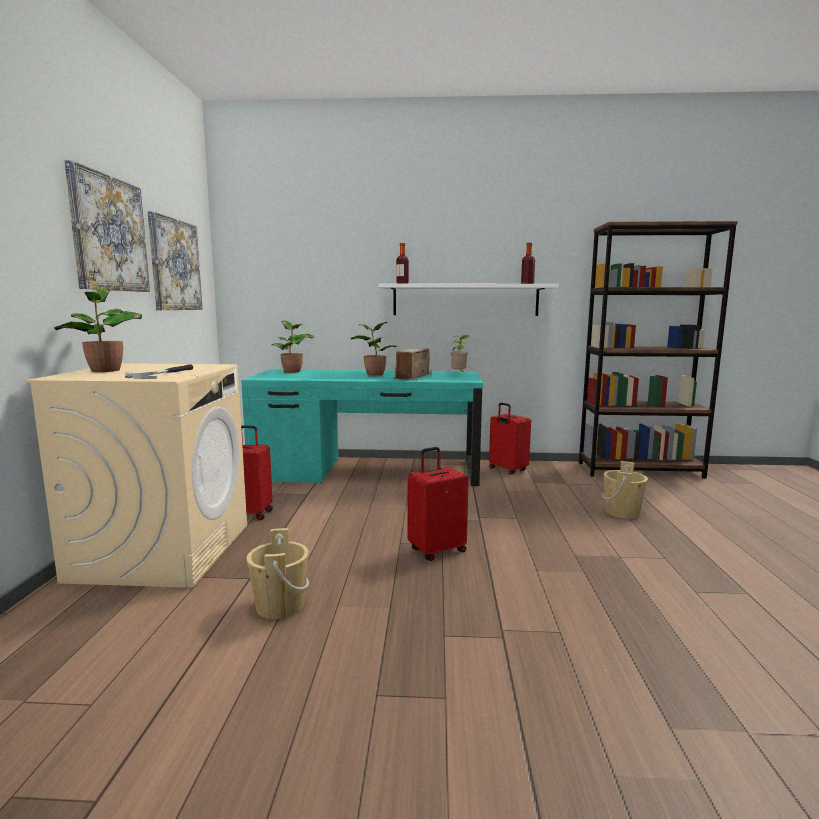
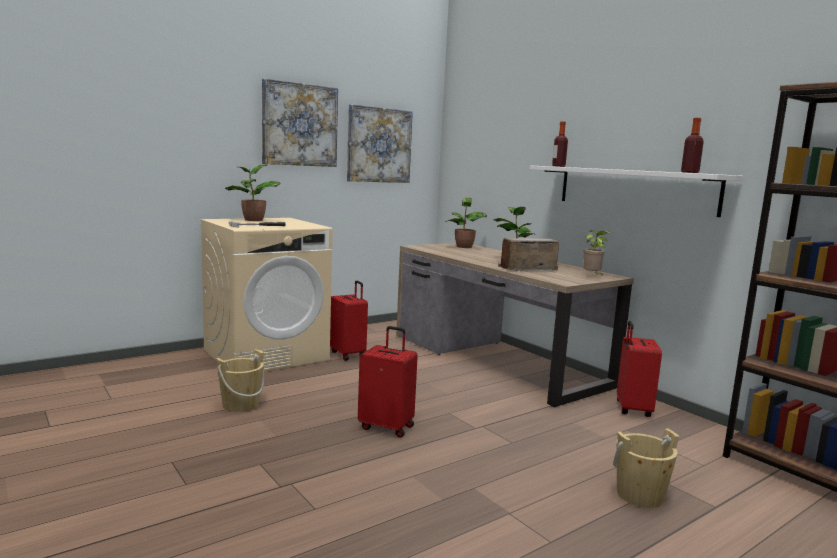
camera: 50 degrees right, 0 degrees up
turquoise desk [241,369,483,487] -> brown desk [396,243,634,407]

